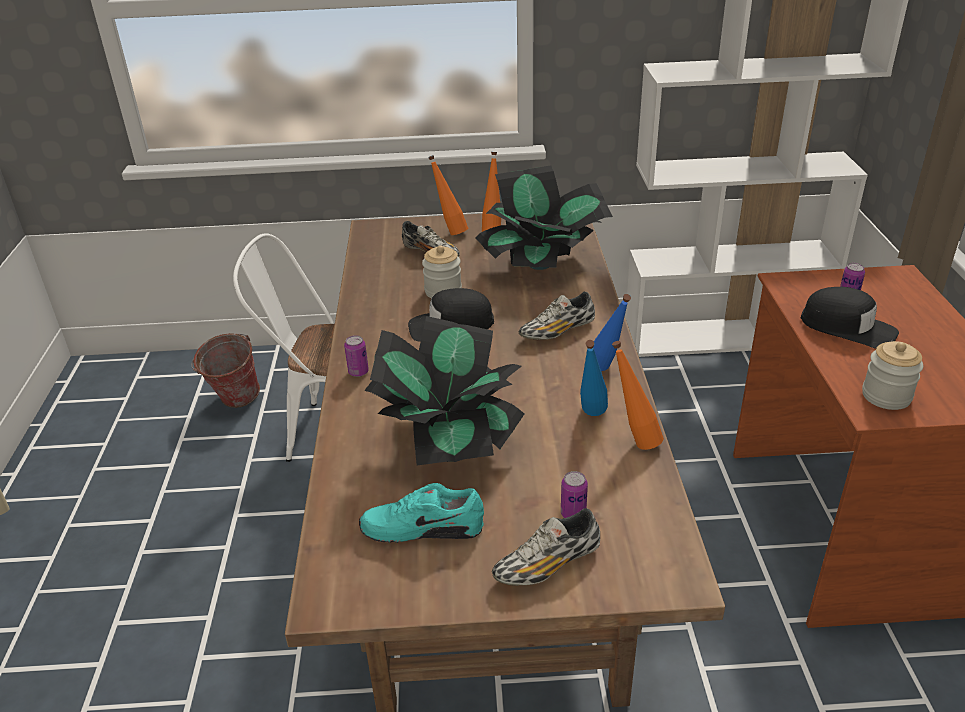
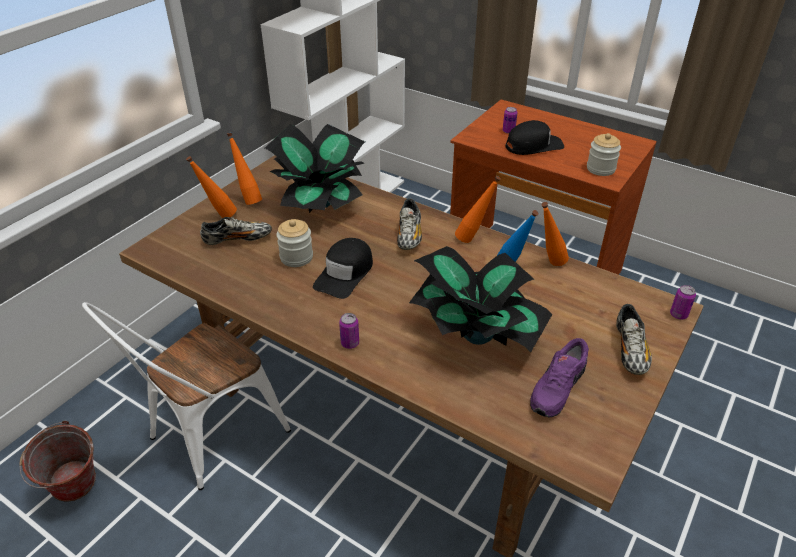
camera: 55 degrees left, 5 degrees up
turquoise shoe [359,483,484,543] -> purple shoe [530,338,589,417]
can [561,471,588,518] -> can moved to [670,285,696,320]
blue bottle [593,294,631,371] -> orange bottle [455,176,501,243]

